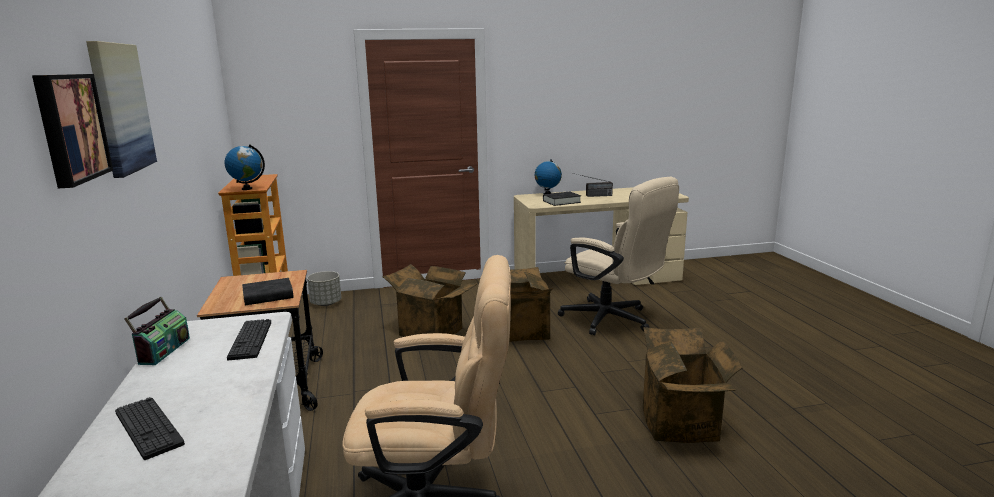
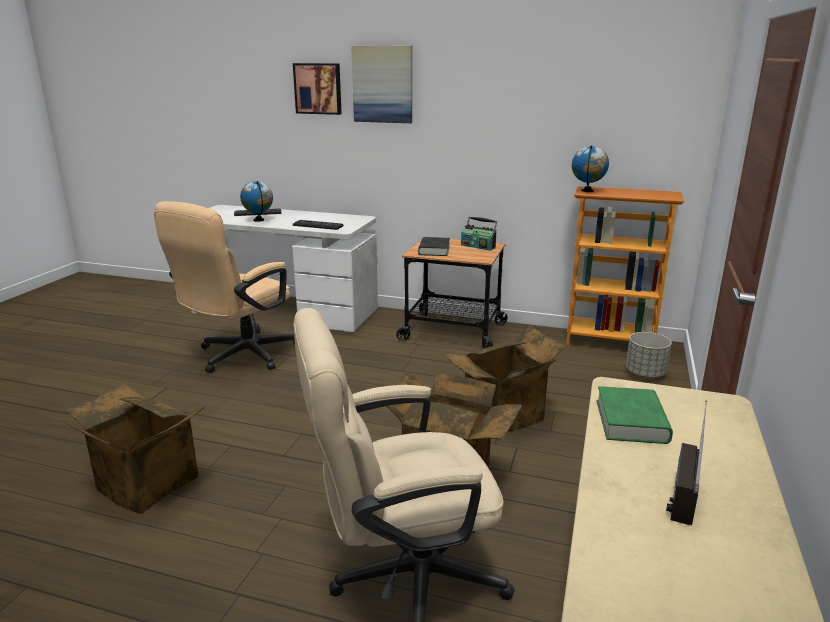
camera: 120 degrees right, 5 degrees up
radio [124,297,190,365] -> radio moved to [461,217,497,251]
globe [535,159,562,194] -> globe moved to [240,181,273,222]
black book [543,191,581,206] -> green book [597,386,673,444]

